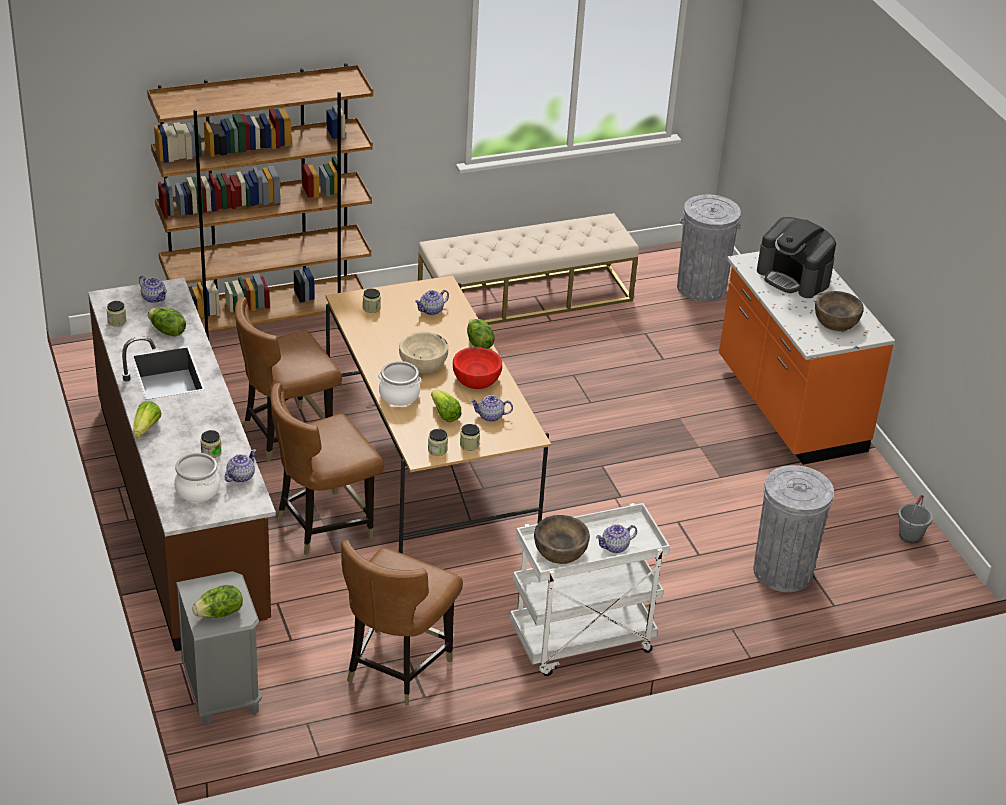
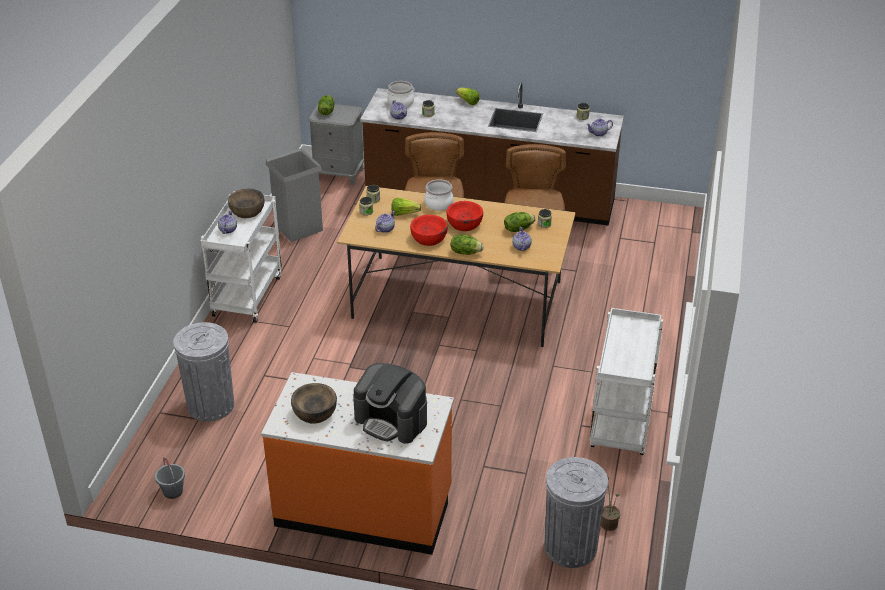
camera: 125 degrees right, 0 degrees up
brown bookcase [147,63,373,340] -> none
lettuce [148,307,186,337] -> lettuce moved to [504,212,535,232]
brown chair [341,540,463,706] -> grey trash can [266,148,323,242]
beige bowl [399,332,448,373] -> red bowl [446,201,483,231]
beige bench [418,213,639,325] -> white cart [590,308,663,455]
coffee machine [757,217,836,298] -> coffee machine turned 135 degrees counterclockwise [353,363,427,444]
none -> potted plant [601,476,620,531]

